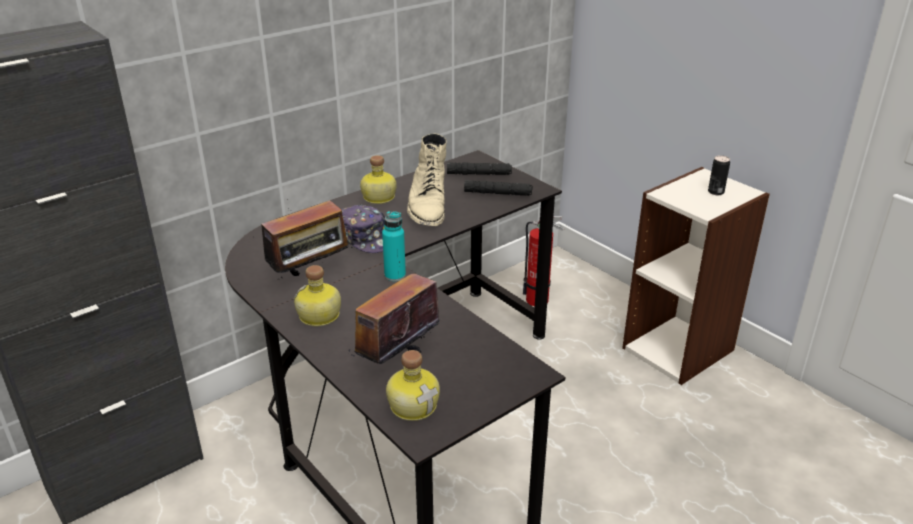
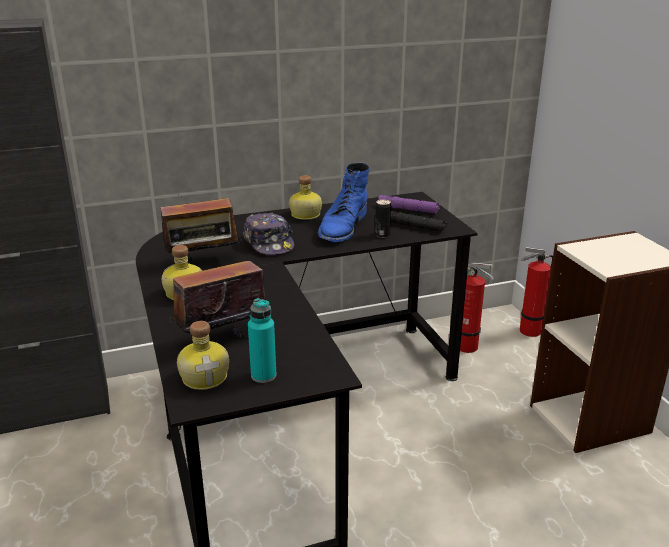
camera: 20 degrees right, 5 degrees down
turquoise bottle [382,211,406,281] -> turquoise bottle moved to [248,298,276,383]
beige boot [407,133,447,226] -> blue boot [318,162,370,242]
black flashlight [447,162,512,175] -> purple flashlight [378,195,440,214]
can [708,155,730,195] -> can moved to [375,199,392,238]
none -> fire extinguisher [520,247,553,337]

